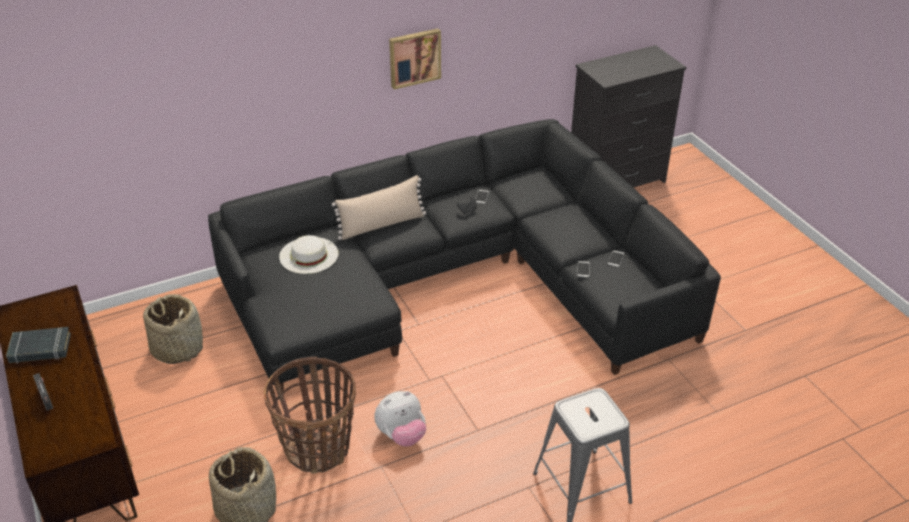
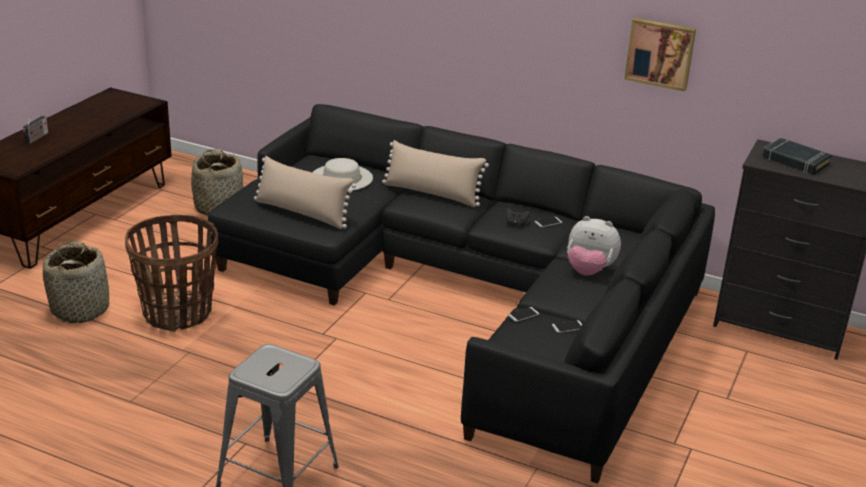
camera: 50 degrees right, 10 degrees down
black book [6,327,71,363] -> black book moved to [762,138,832,175]
plush toy [374,391,426,447] -> plush toy moved to [567,216,621,276]
picture [389,28,441,89] -> picture moved to [624,18,696,92]
none -> beige pillow [254,156,356,229]

